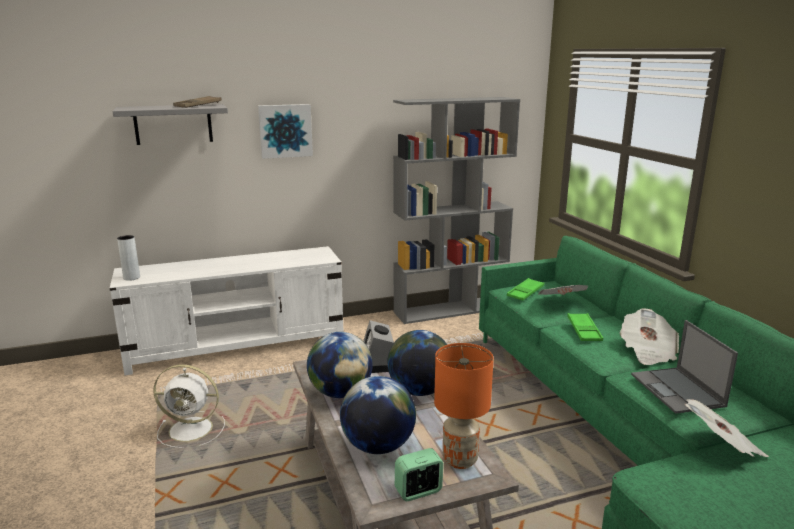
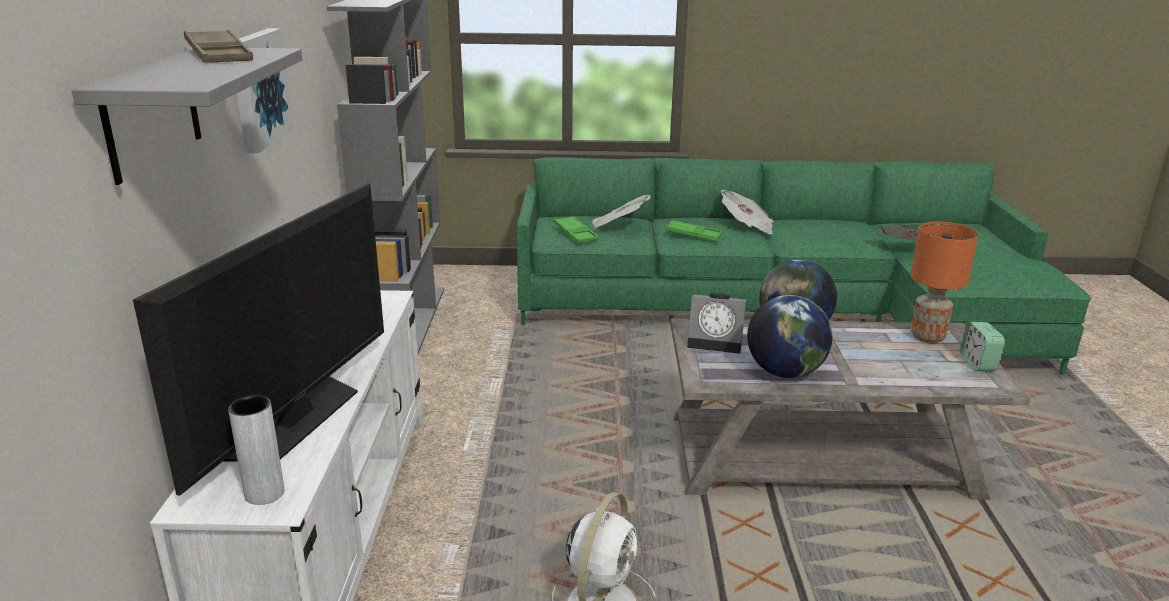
camera: 70 degrees left, 5 degrees up
globe [340,376,416,454] -> none
laptop [631,320,738,414] -> none
none -> television [133,183,384,496]

